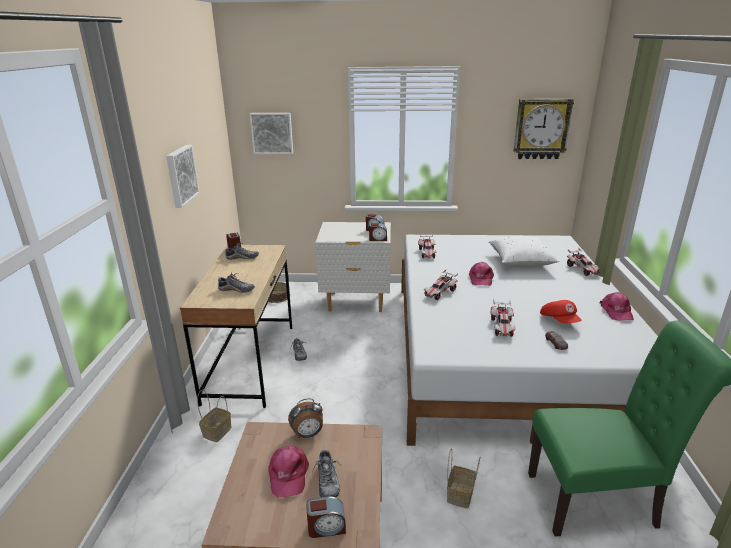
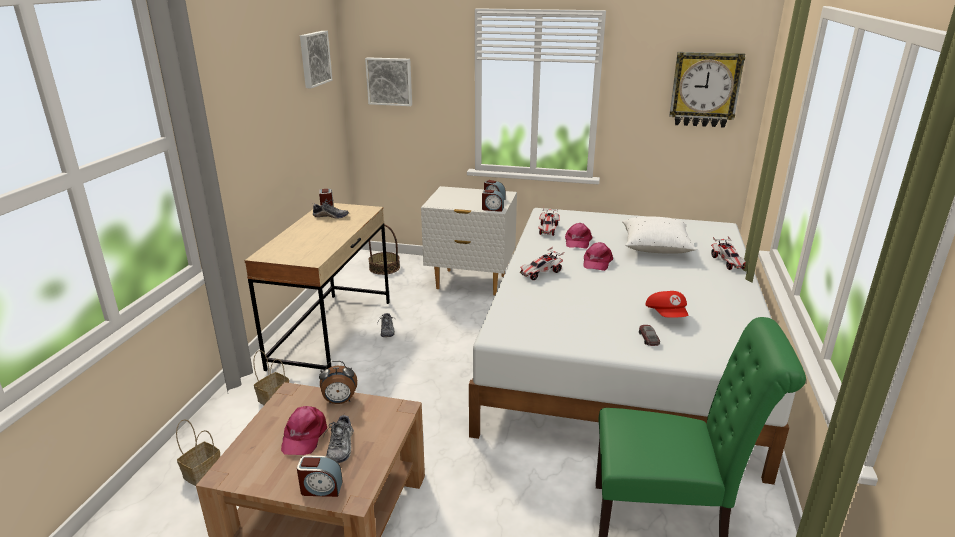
camera: 10 degrees right, 0 degrees up
picture [166,145,199,208] -> picture moved to [300,31,333,88]
shoe [218,272,255,293] -> none
basket [447,449,480,509] -> basket moved to [176,419,220,486]
toy car [490,302,515,337] -> none
pink cap [599,292,634,321] -> pink cap moved to [565,223,593,249]

